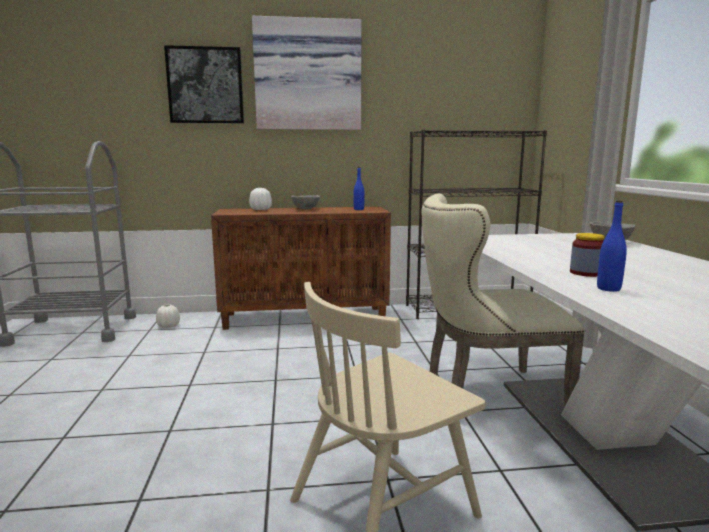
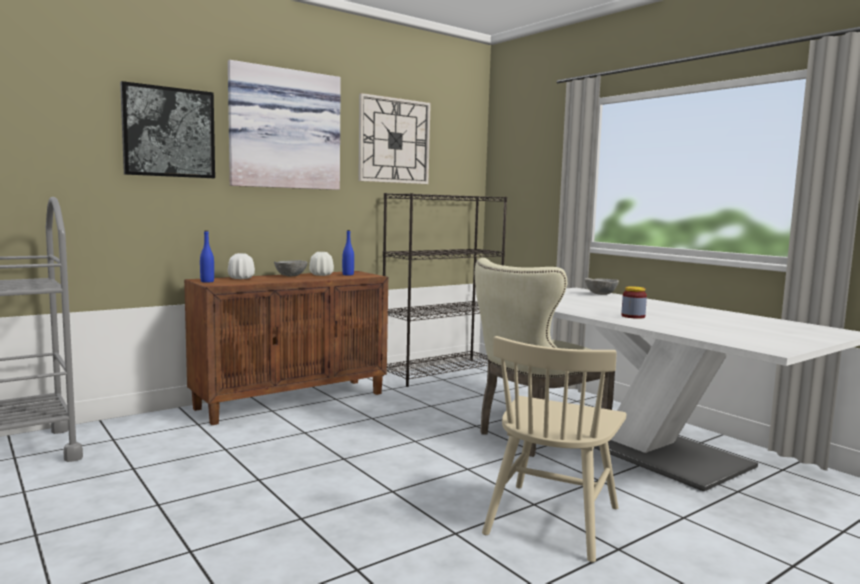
camera: 30 degrees left, 5 degrees down
white vase [156,304,180,328] -> white vase moved to [309,252,334,276]
blue bottle [597,200,627,292] -> blue bottle moved to [200,230,214,283]
none -> wall clock [358,93,431,184]

